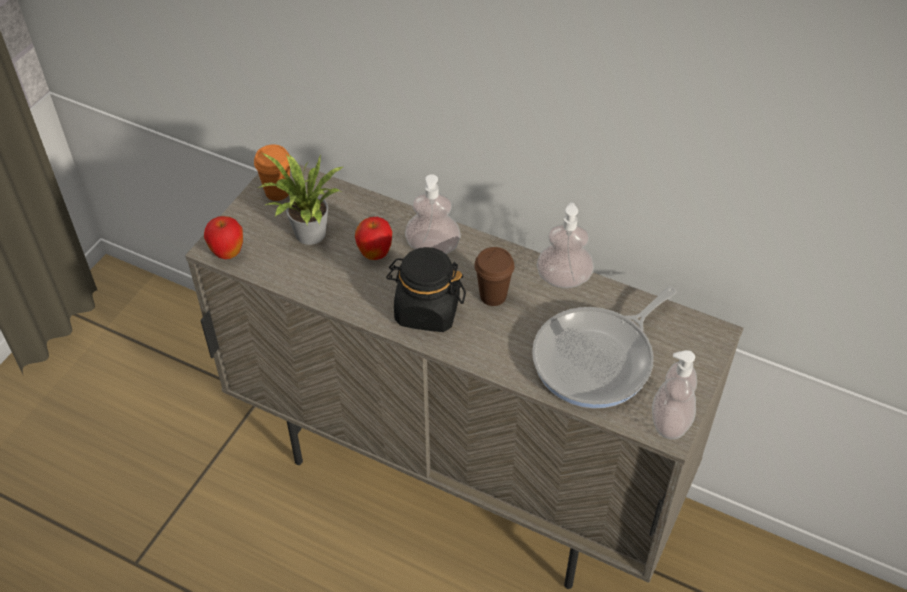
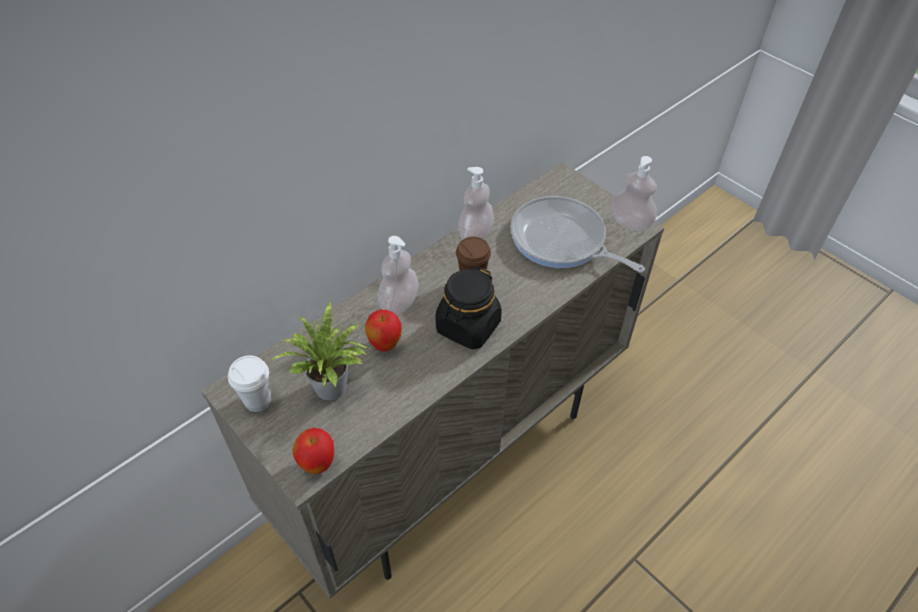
camera: 70 degrees left, 0 degrees up
orange cup [254,144,290,201] -> white cup [228,355,271,412]
frying pan [532,287,677,408] -> frying pan turned 150 degrees clockwise [510,196,645,272]

